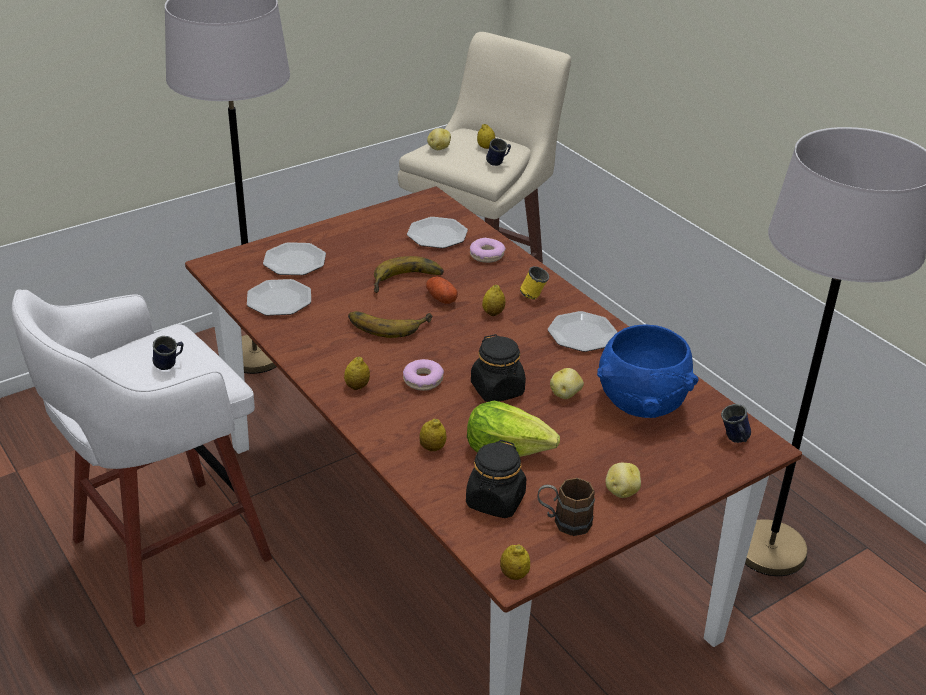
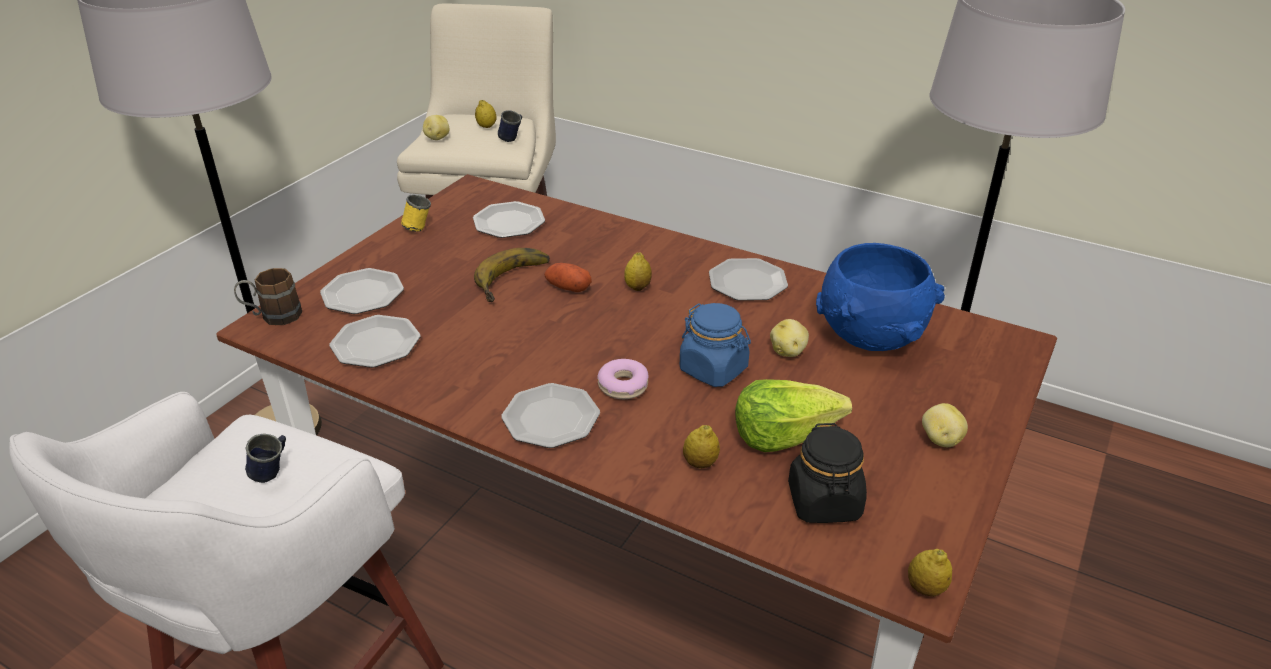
camera: 25 degrees left, 0 degrees up
lemon [344,357,370,390] -> plate [501,383,600,448]
banana [348,311,432,338] -> none
donut [470,238,506,263] -> none
black jar [471,334,526,402] -> blue jar [680,303,751,387]
yellow mug [520,266,549,300] -> yellow mug moved to [401,195,431,232]
brown mug [538,478,595,536] -> brown mug moved to [234,268,302,325]
blue mug [721,404,751,443] -> none

